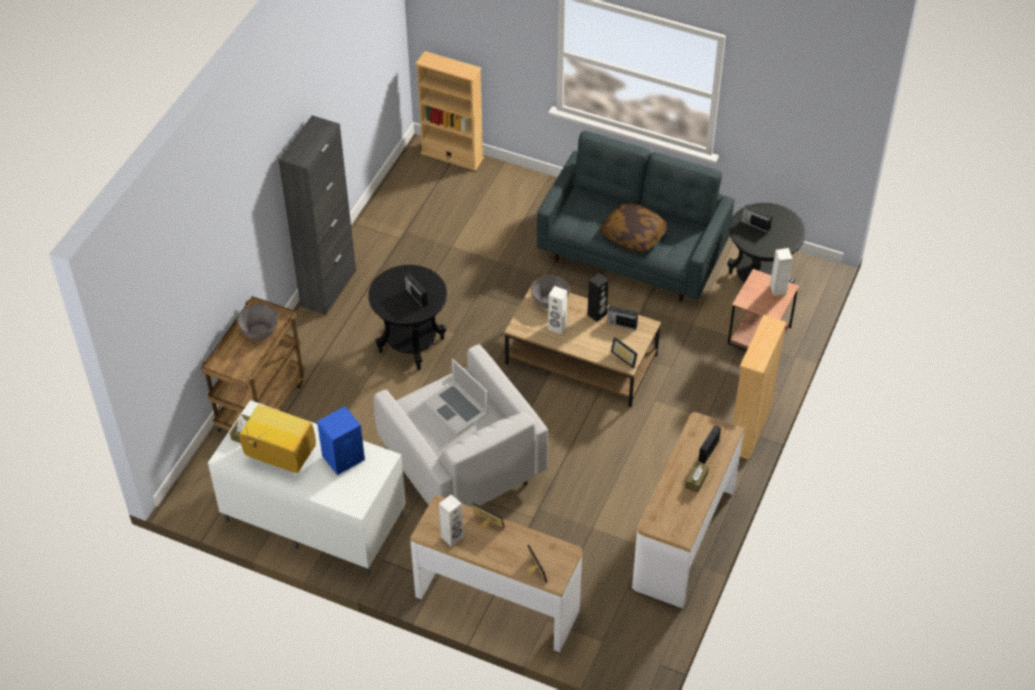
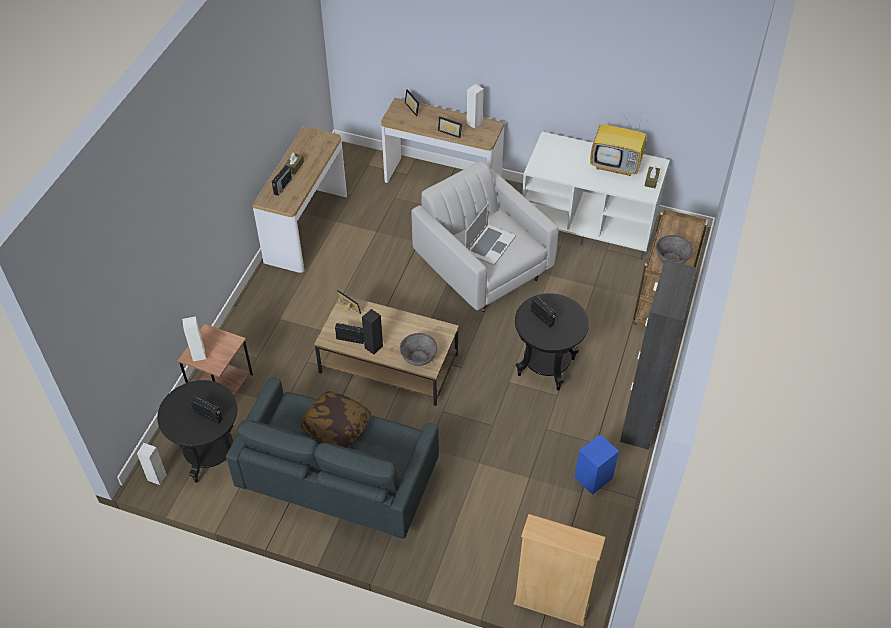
camera: 175 degrees right, 0 degrees up
blue speaker [317,406,365,475] -> blue speaker moved to [574,434,619,495]
laptop [423,358,488,435] -> laptop turned 75 degrees clockwise [465,203,516,265]
white speaker [548,286,567,334] -> white speaker moved to [137,443,167,485]
beige bookcase [733,315,786,460] -> none

